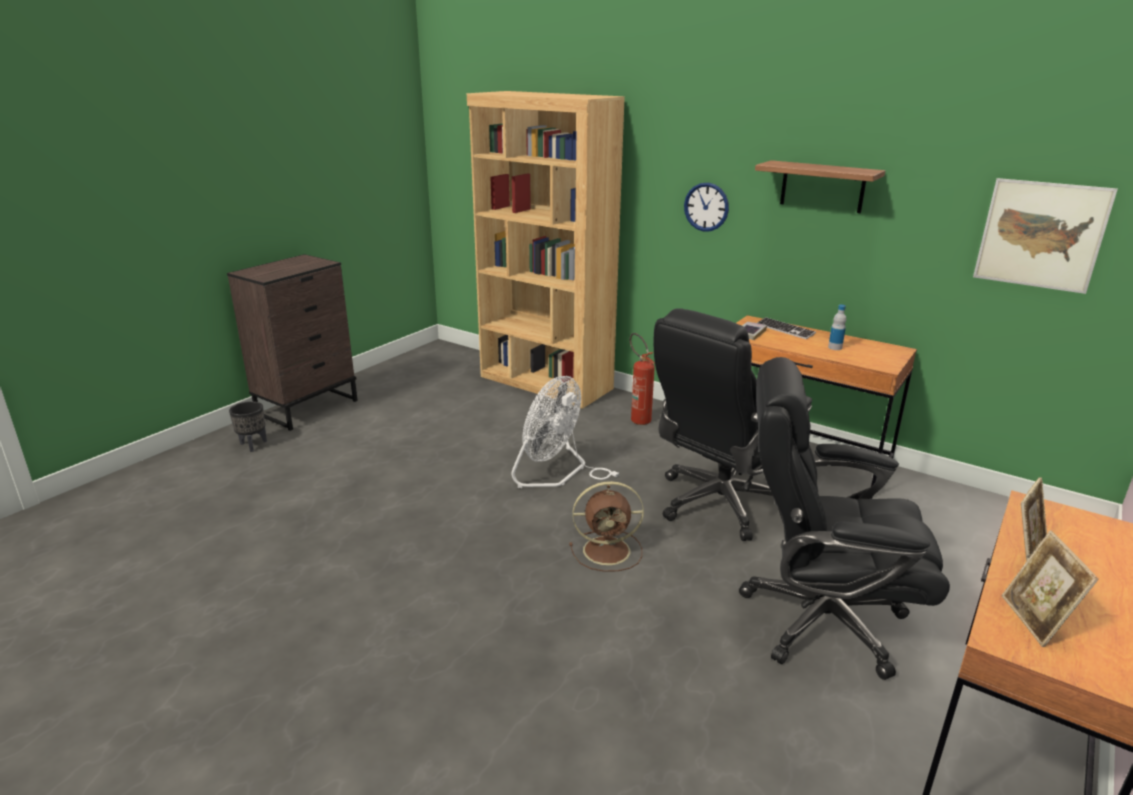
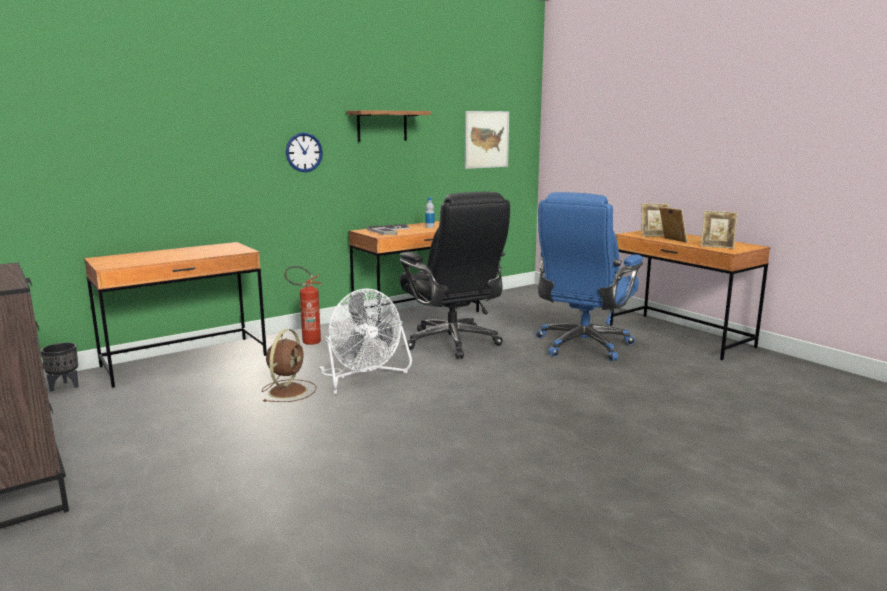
camera: 70 degrees left, 10 degrees down
black planter [229,401,267,452] -> black planter moved to [40,343,79,392]
brown bookcase [467,91,625,409] -> brown desk [84,242,267,388]
white fan [512,376,620,488] -> white fan turned 90 degrees counterclockwise [319,289,412,394]
brown fan [569,481,644,572] -> brown fan moved to [261,329,317,402]
black office chair [739,357,950,680] -> blue office chair [536,192,643,361]
none -> picture frame [641,203,669,237]

